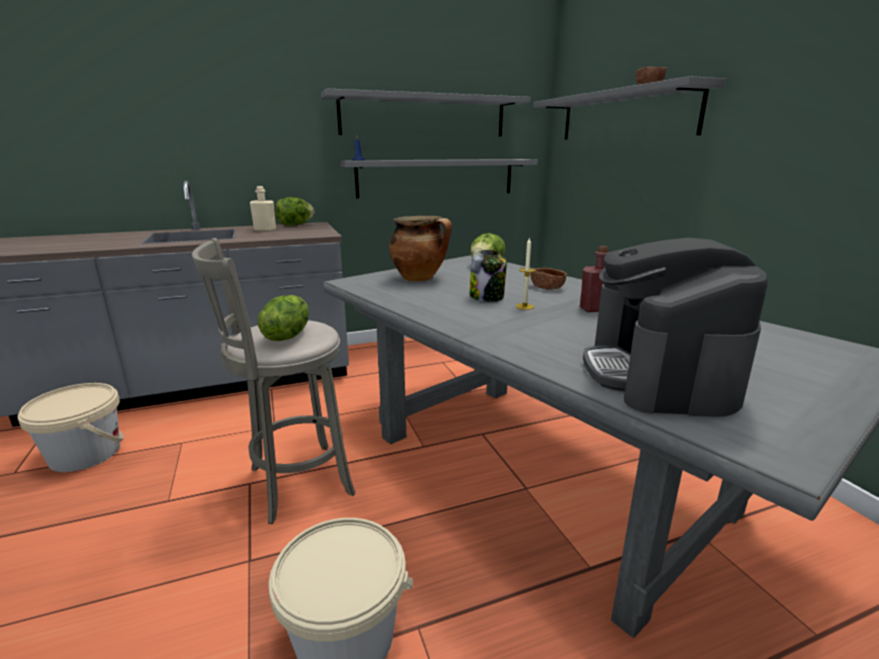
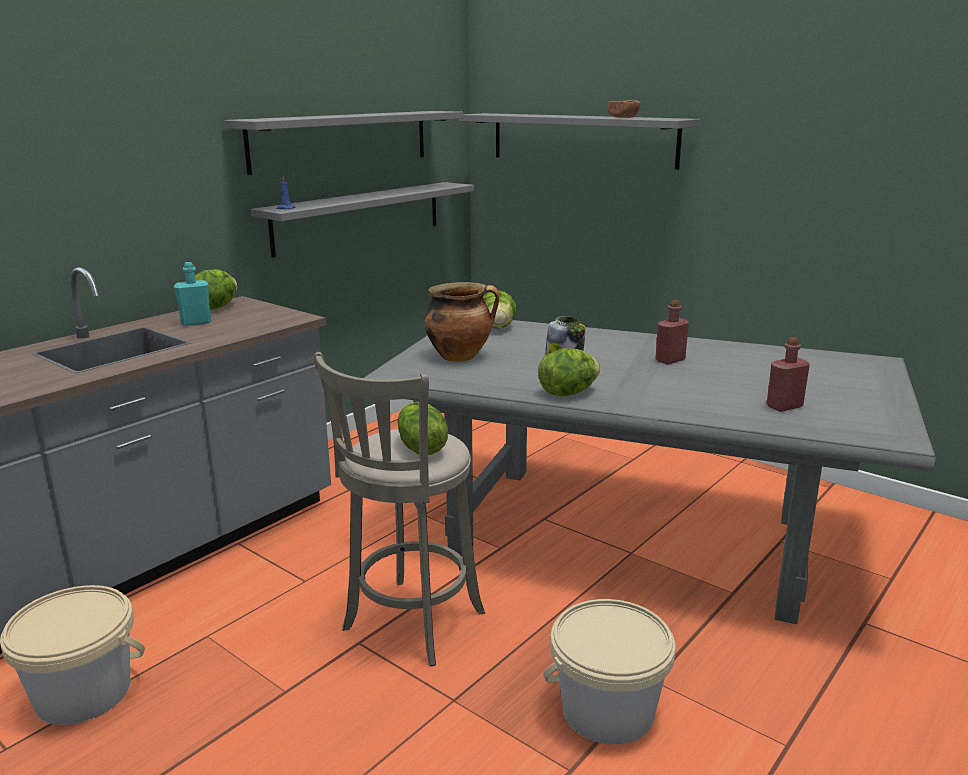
camera: 30 degrees left, 0 degrees up
beige bottle [250,186,276,231] -> turquoise bottle [174,262,211,326]
candle [516,237,535,310] -> none
brown bowl [530,268,567,290] -> none
coffee machine [583,238,768,417] -> red bottle [767,337,810,412]
none -> lettuce [538,348,600,396]

